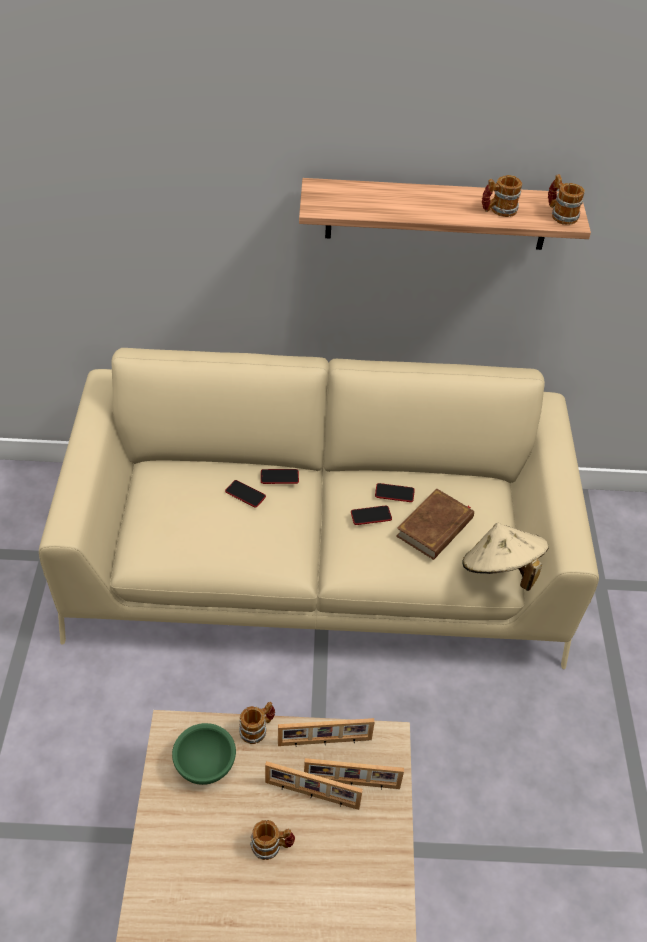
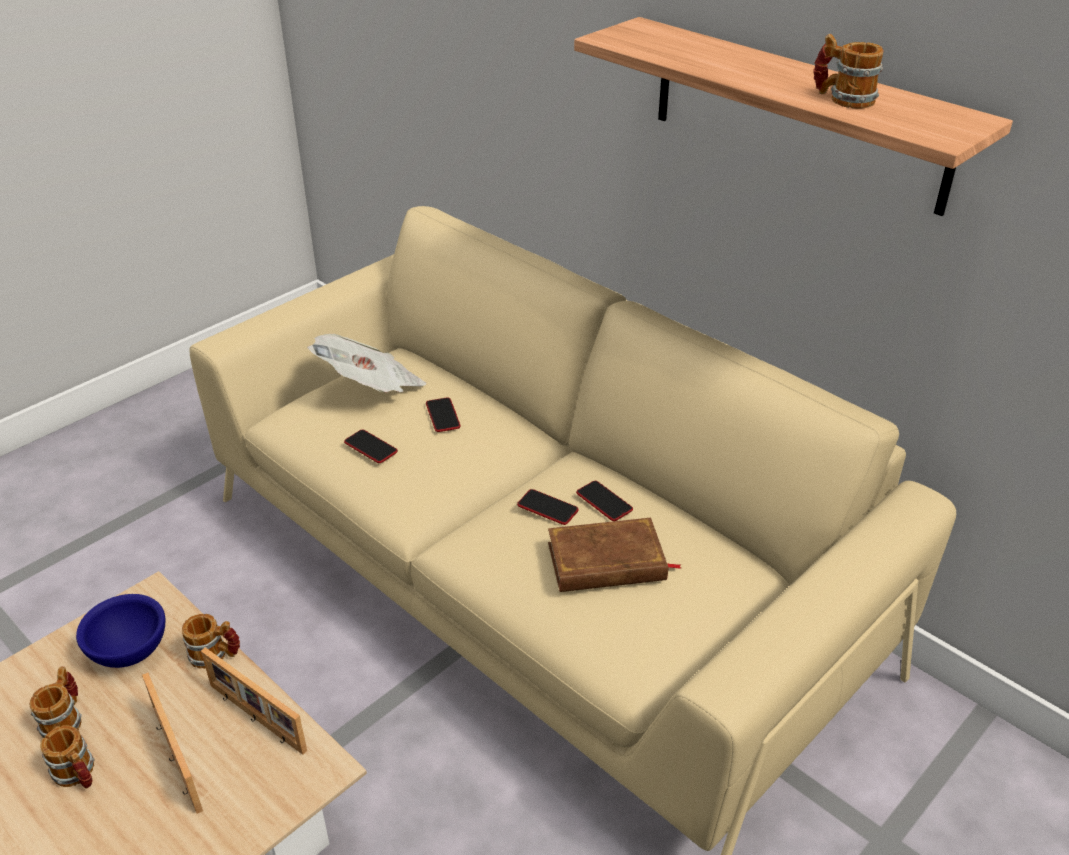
camera: 45 degrees right, 10 degrees down
green bowl [172,723,236,785] -> blue bowl [76,594,165,668]
phone [261,469,299,484] -> phone moved to [344,430,398,463]
picture frame [304,758,404,790] -> none
beige hat [462,523,549,591] -> none
mug [548,174,585,225] -> mug moved to [30,667,82,738]
none -> newspaper [307,334,426,393]

